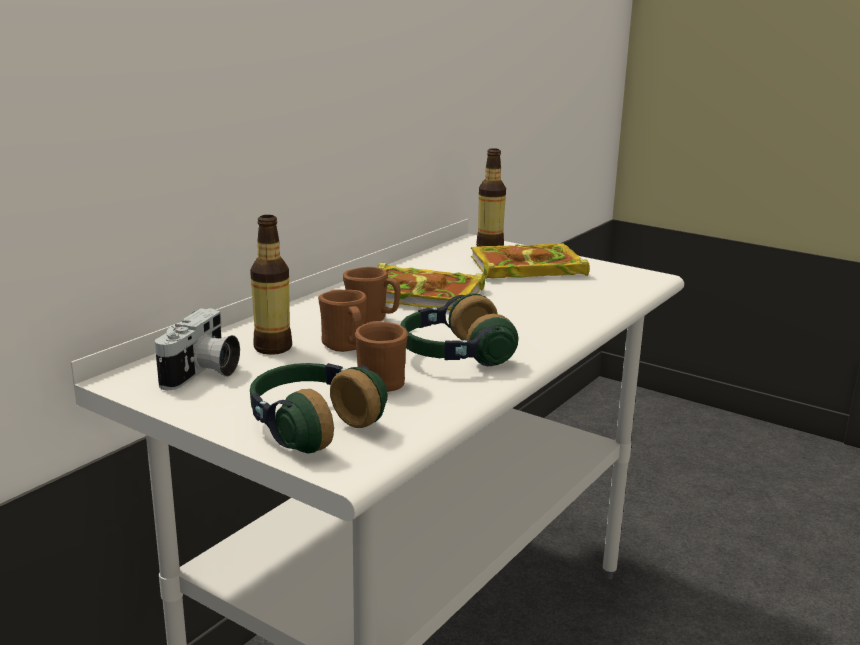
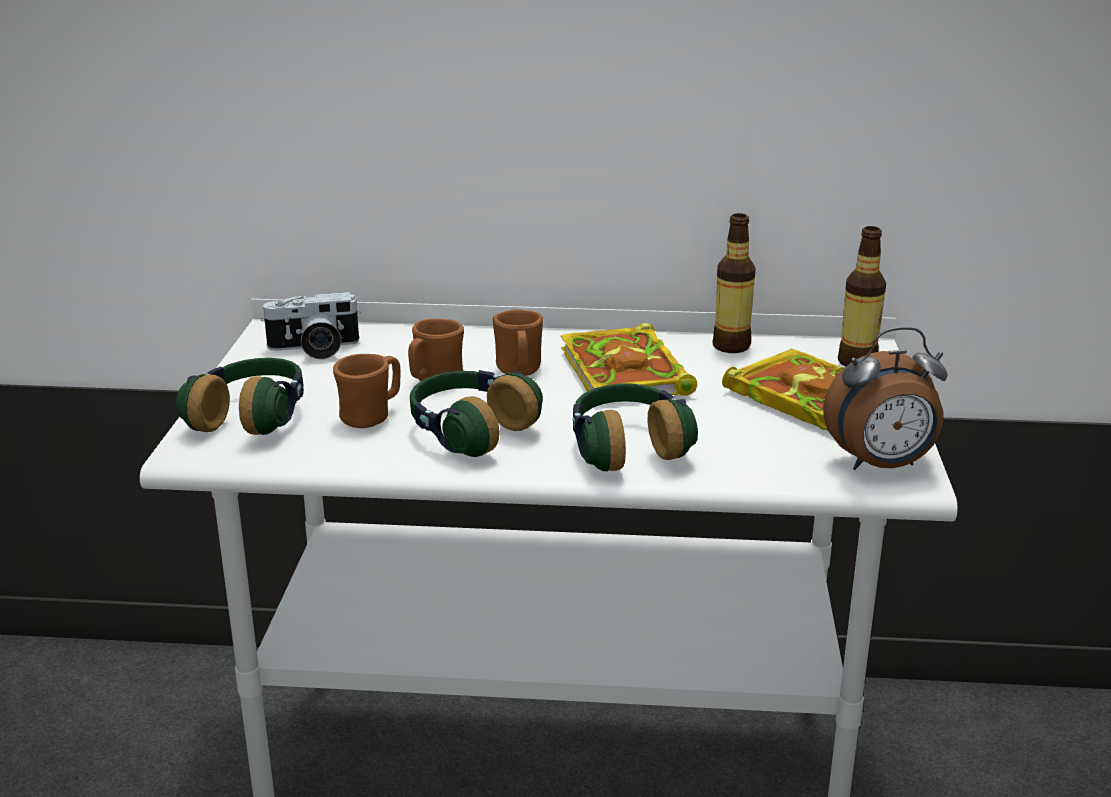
camera: 60 degrees right, 5 degrees up
bottle [250,215,292,355] -> bottle moved to [713,213,756,353]
none -> headphones [572,384,698,471]
none -> alarm clock [823,327,948,470]

